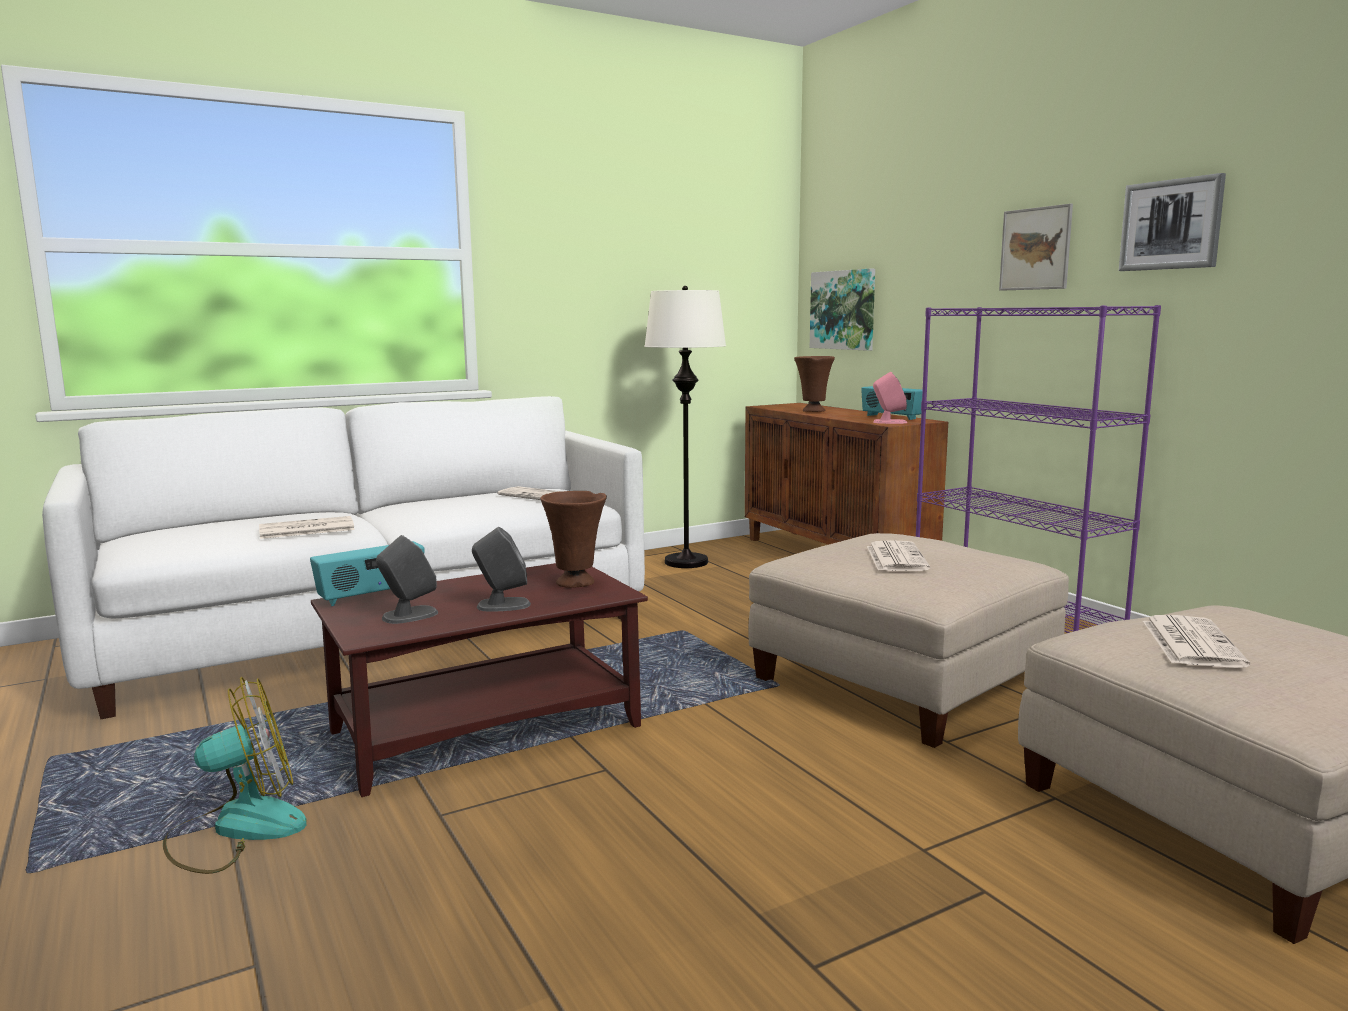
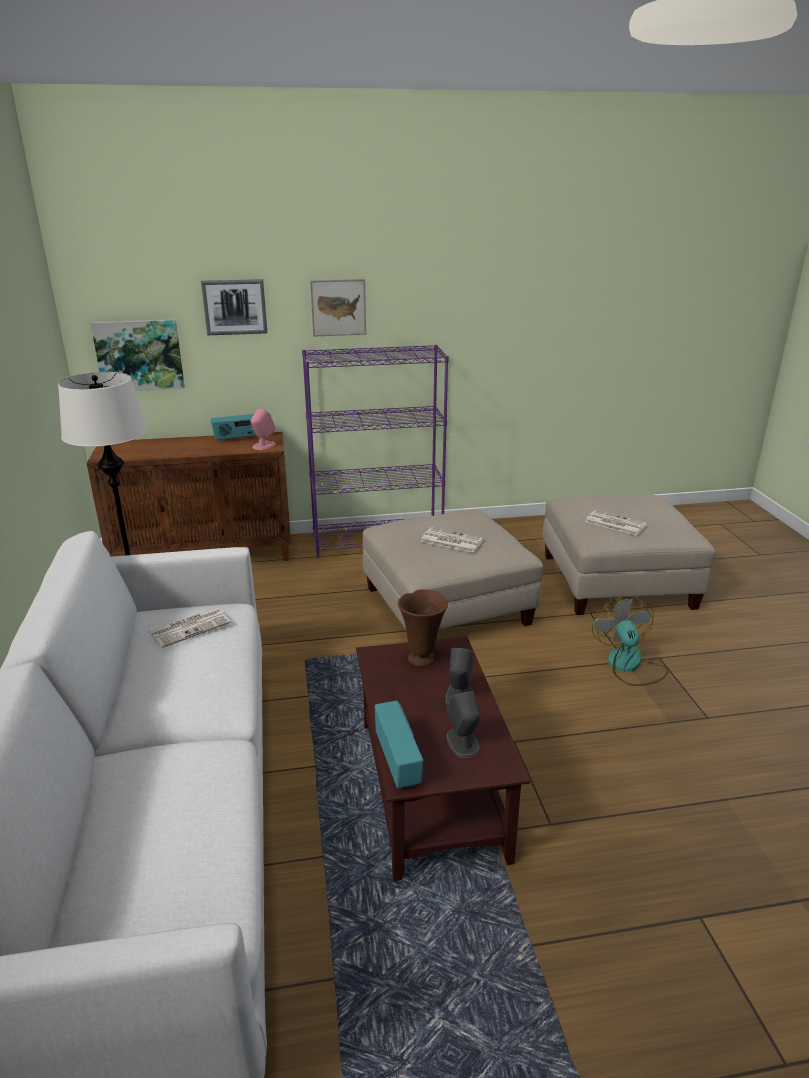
camera: 70 degrees left, 15 degrees up
fan [163,677,307,874] -> fan moved to [592,597,669,686]
newspaper [259,516,355,539] -> none
brown vase [794,356,835,412] -> none
picture [1119,173,1226,271] -> picture moved to [201,279,267,335]

